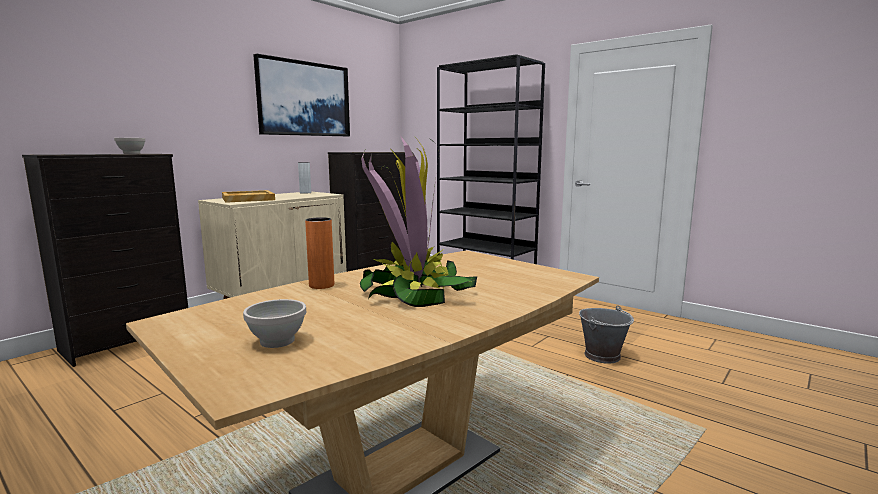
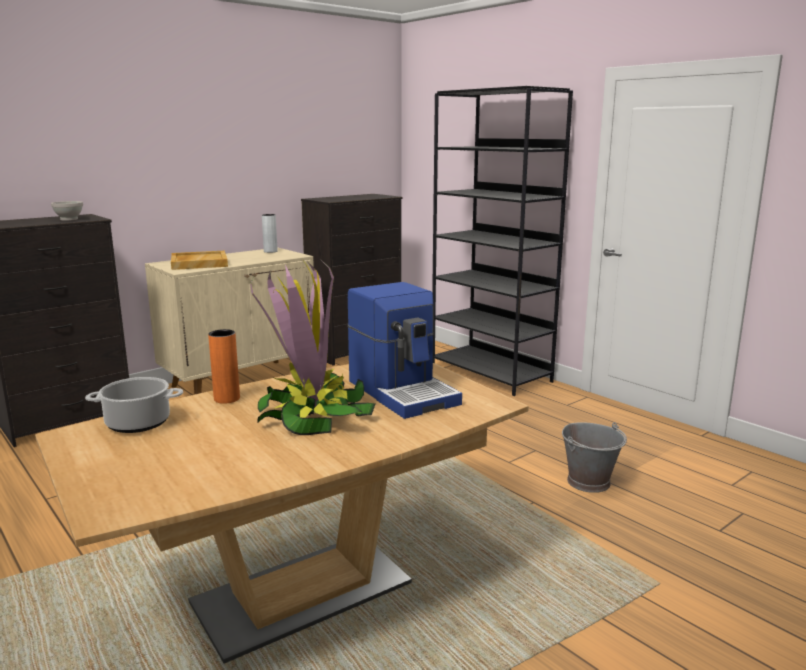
camera: 10 degrees right, 5 degrees up
white bowl [243,299,306,348] -> none
picture [253,54,350,136] -> none
none -> cooking pot [85,377,183,433]
none -> coffee machine [347,282,462,419]

